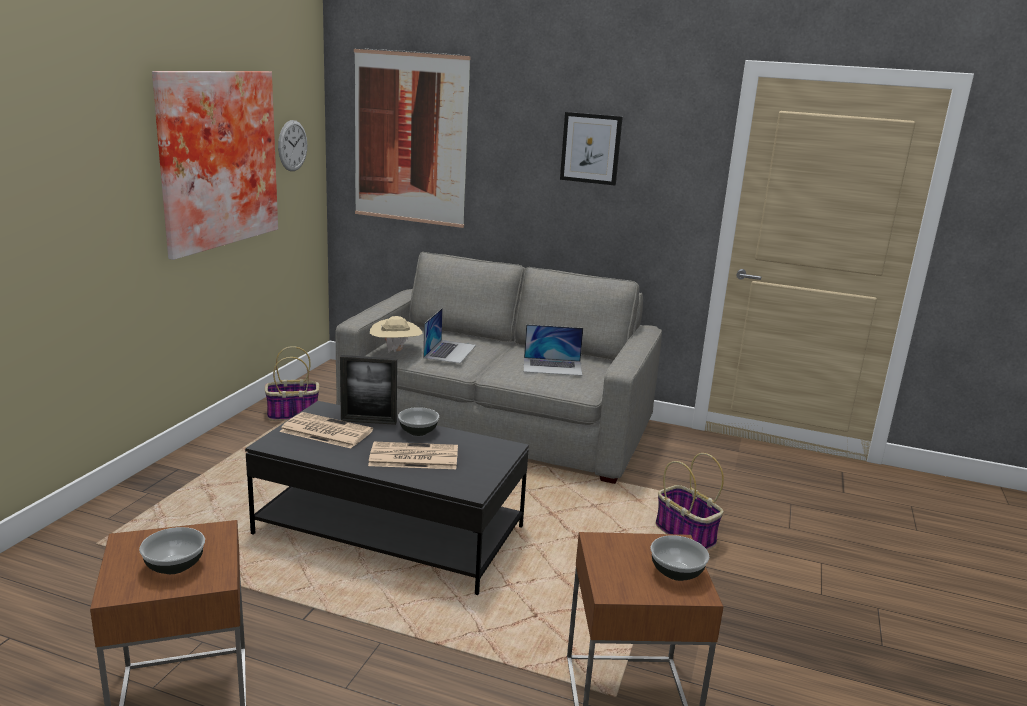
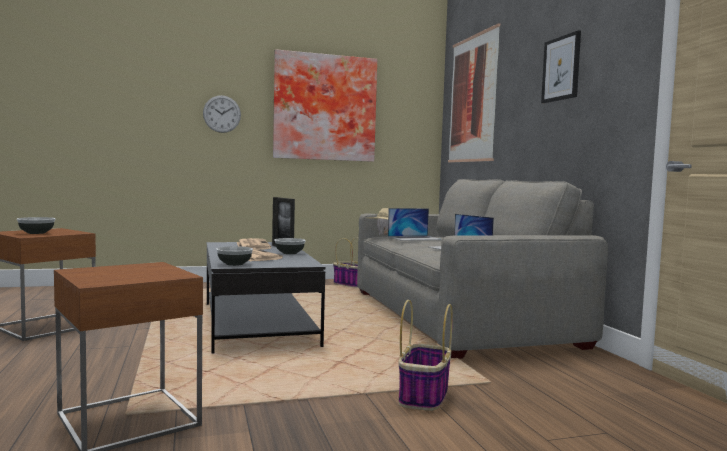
camera: 55 degrees right, 15 degrees down
wall clock [278,120,307,171] -> wall clock moved to [203,95,241,133]
bowl [650,535,709,581] -> bowl moved to [216,246,253,266]

